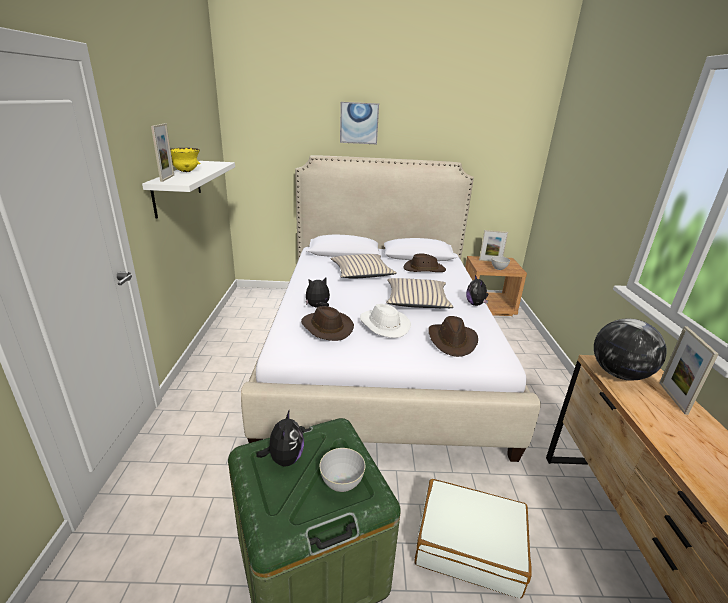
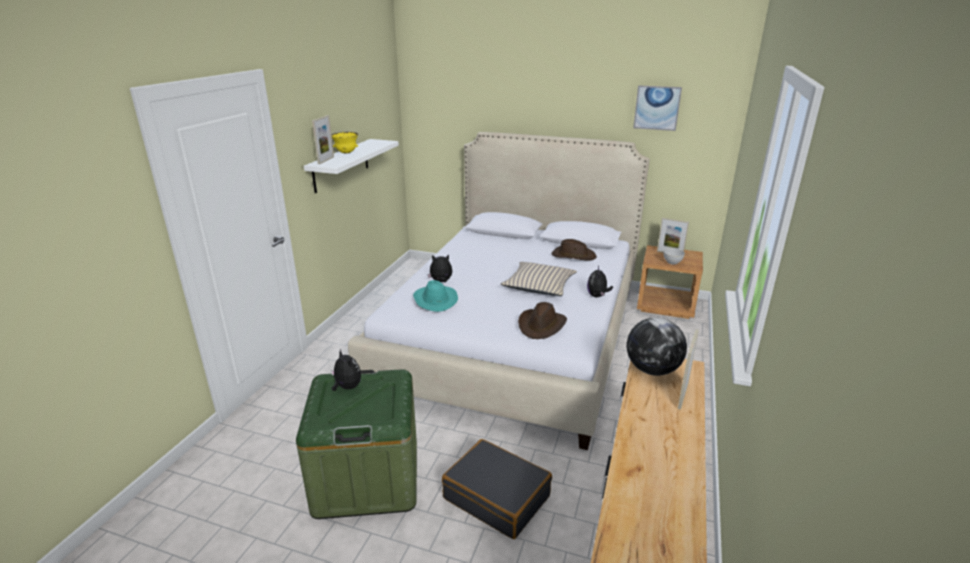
camera: 20 degrees right, 0 degrees up
plush toy [256,409,304,467] -> plush toy turned 60 degrees counterclockwise [331,349,361,391]
brown hat [301,306,354,341] -> turquoise hat [413,280,458,312]
grey bowl [319,448,365,492] -> none
beige pillow [331,254,397,278] -> none
picture [340,102,379,144] -> picture moved to [633,85,682,131]
white hat [360,304,411,338] -> none
white suitcase [414,479,532,598] -> black suitcase [442,439,552,539]

